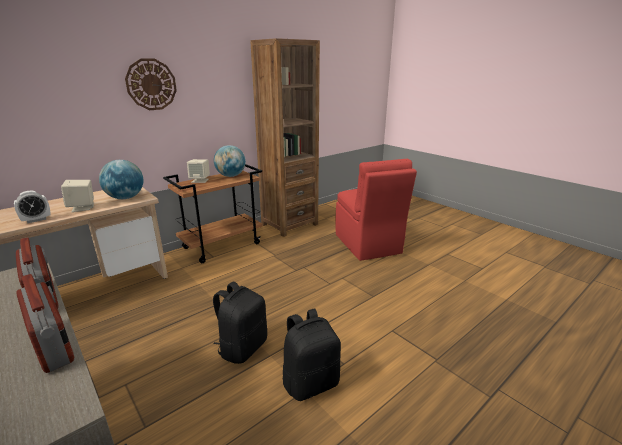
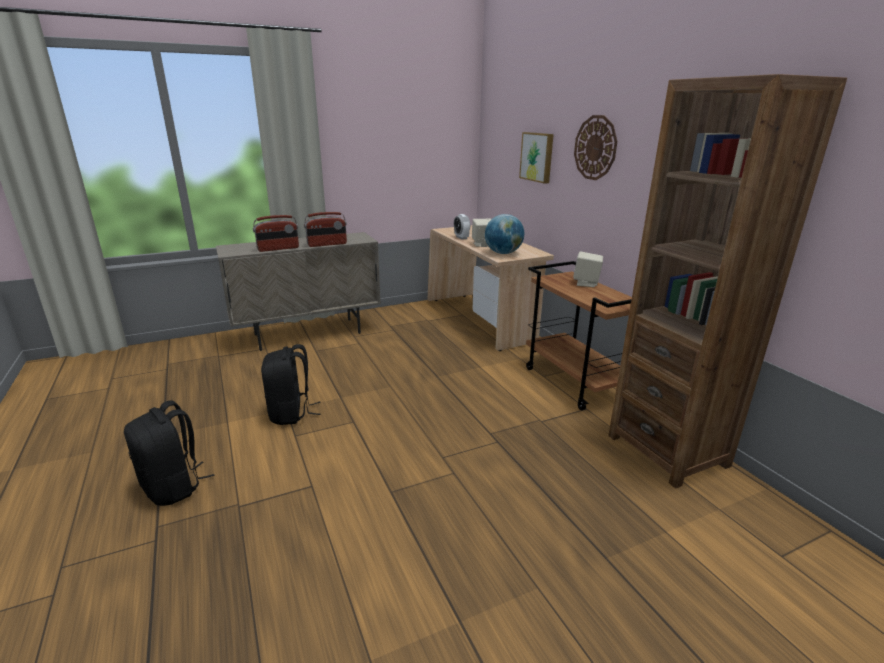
camera: 105 degrees right, 0 degrees up
black backpack [213,281,267,364] -> black backpack moved to [124,400,215,506]
globe [214,145,246,177] -> none
red chair [335,159,417,261] -> none
none -> picture [519,132,554,184]

